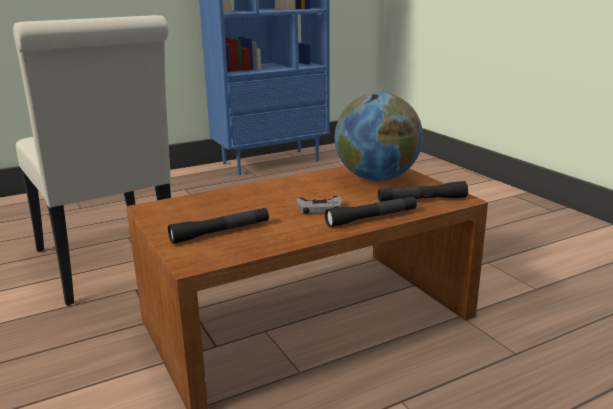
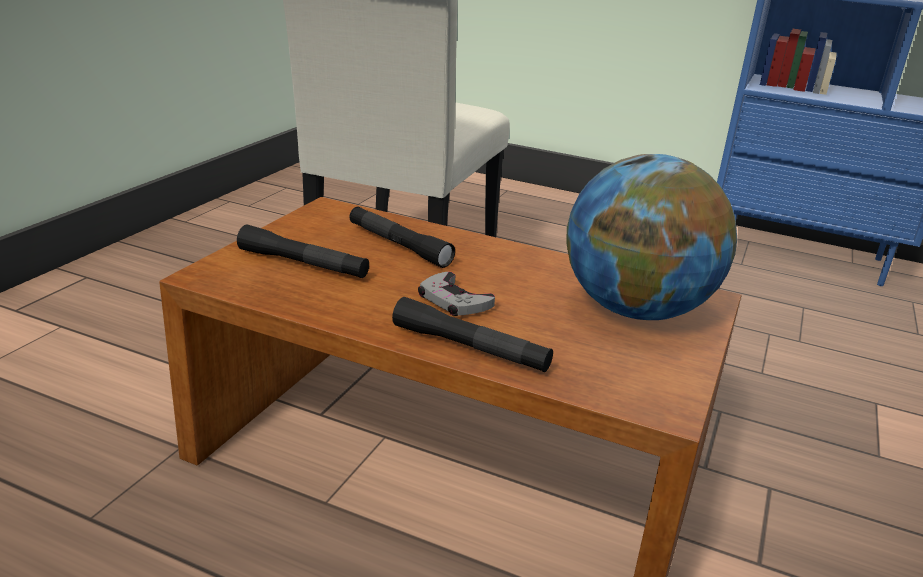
camera: 50 degrees right, 5 degrees up
black flashlight [378,181,468,202] -> black flashlight moved to [349,207,455,268]

